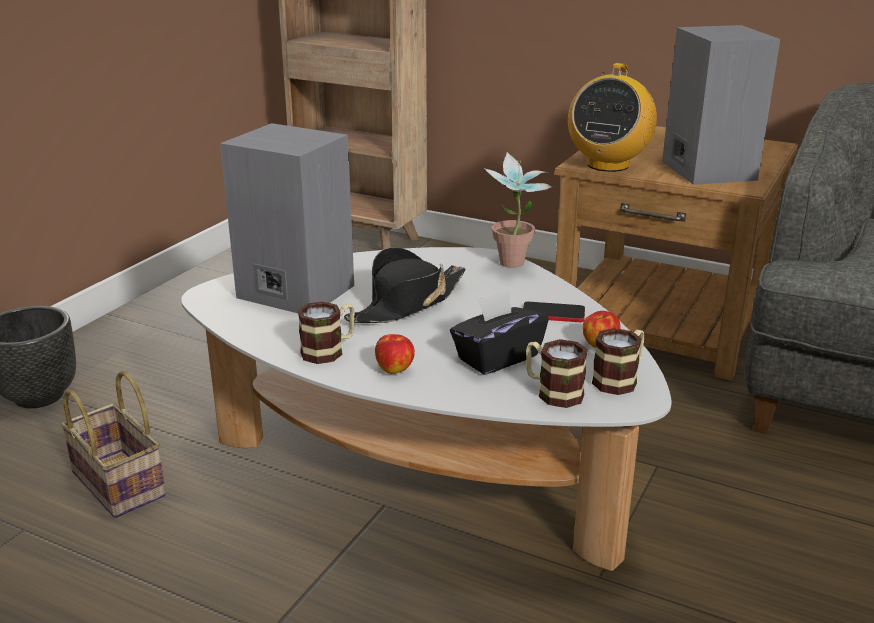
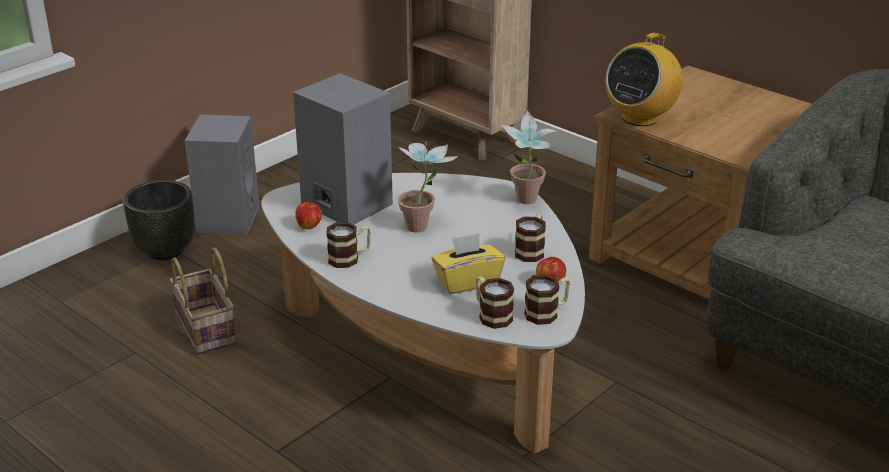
camera: 15 degrees right, 5 degrees up
black hat [344,247,466,323] -> potted plant [398,142,458,233]
apple [375,334,415,374] -> apple moved to [295,202,322,229]
black tissue box [450,290,549,375] -> yellow tissue box [431,233,505,294]
phone [523,302,585,322] -> mug [515,214,546,262]
grey speaker [662,25,780,185] -> grey speaker moved to [184,115,259,235]

